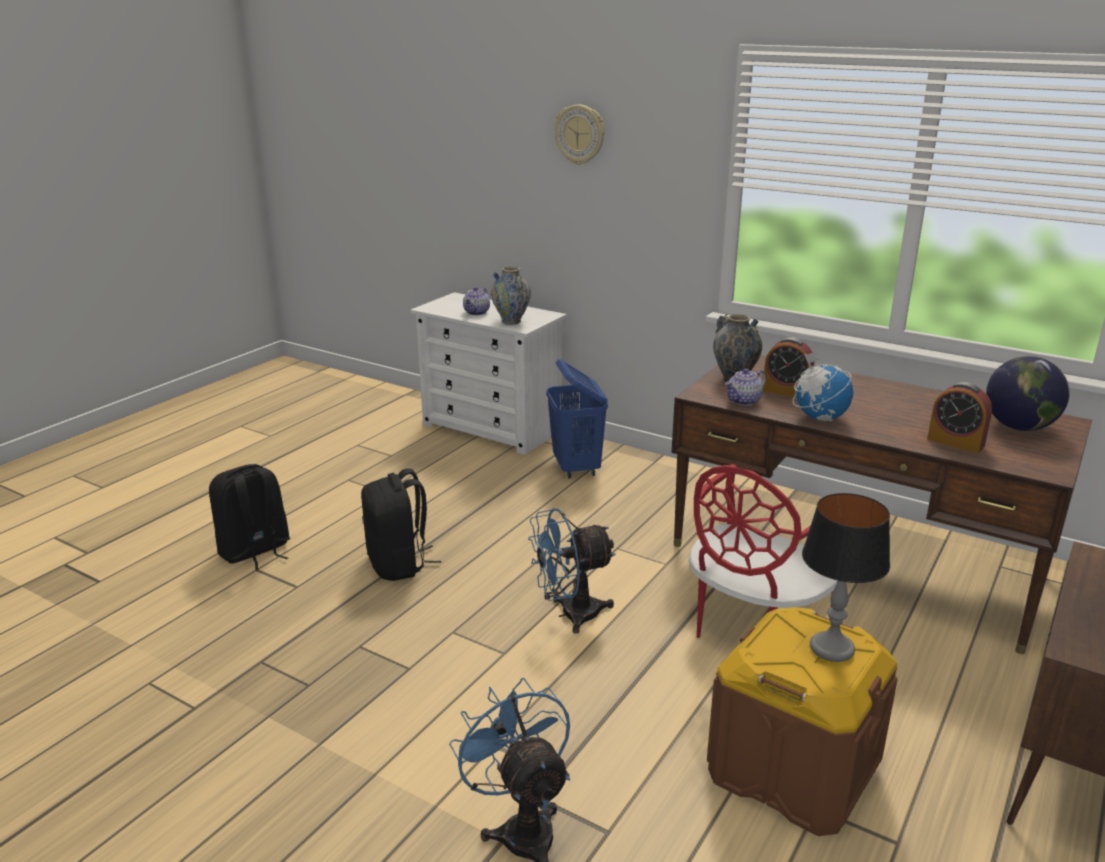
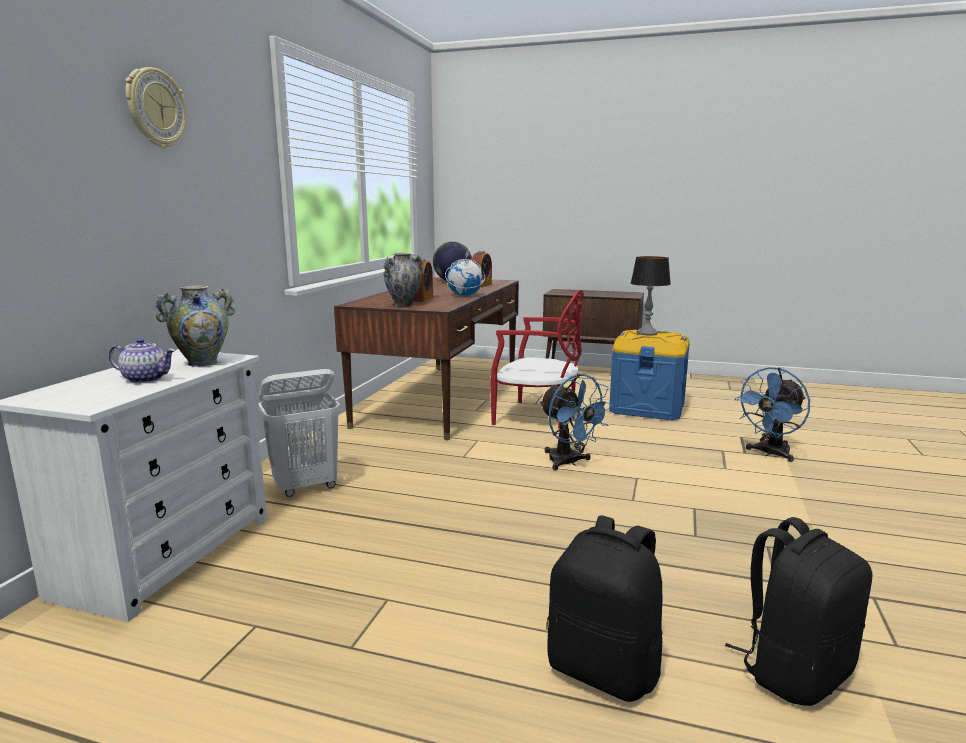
camera: 105 degrees left, 10 degrees down
black backpack [361,468,441,581] -> black backpack moved to [725,517,872,706]
blue laundry basket [546,359,608,479] -> white laundry basket [258,369,340,497]
brown storage box [707,607,898,836] -> blue storage box [609,330,690,421]
teapot [725,368,766,406] -> none

